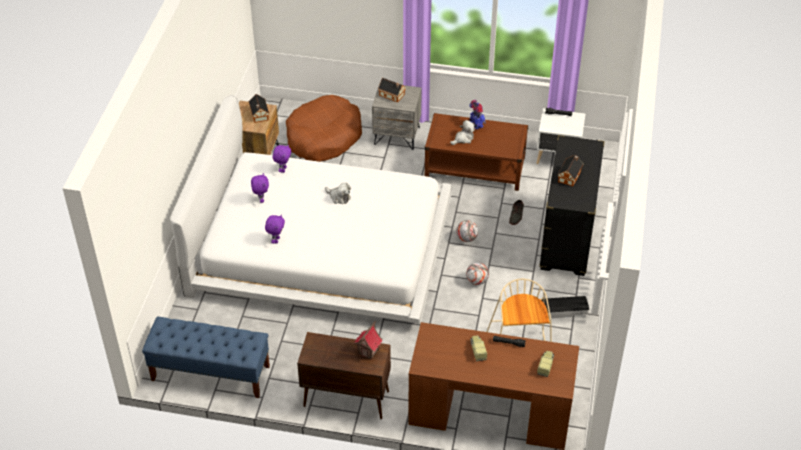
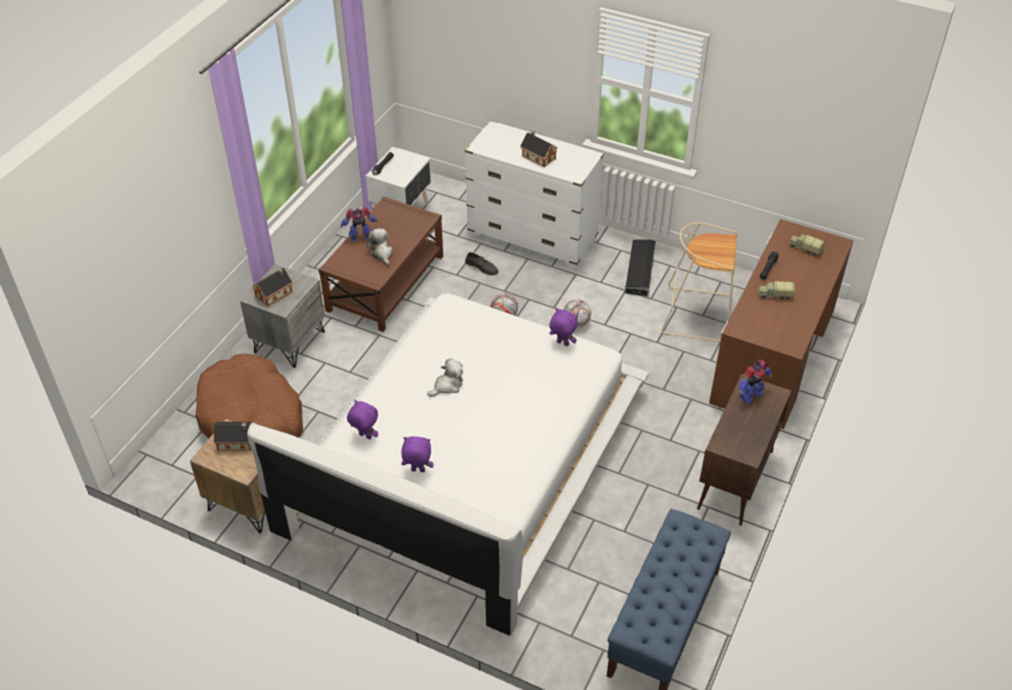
camera: 75 degrees left, 0 degrees up
purple plush toy [265,214,285,244] -> purple plush toy moved to [549,308,578,346]
toy house [354,320,382,359] -> toy robot [739,360,773,404]
black dresser [539,135,605,276] -> white dresser [465,120,604,268]

